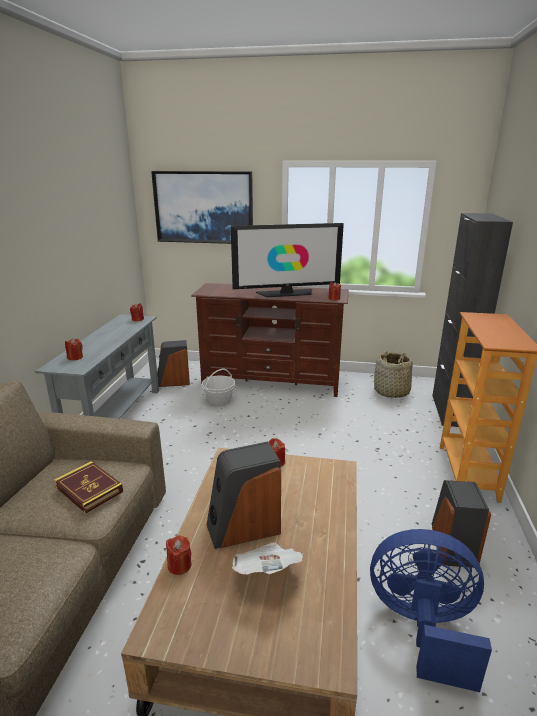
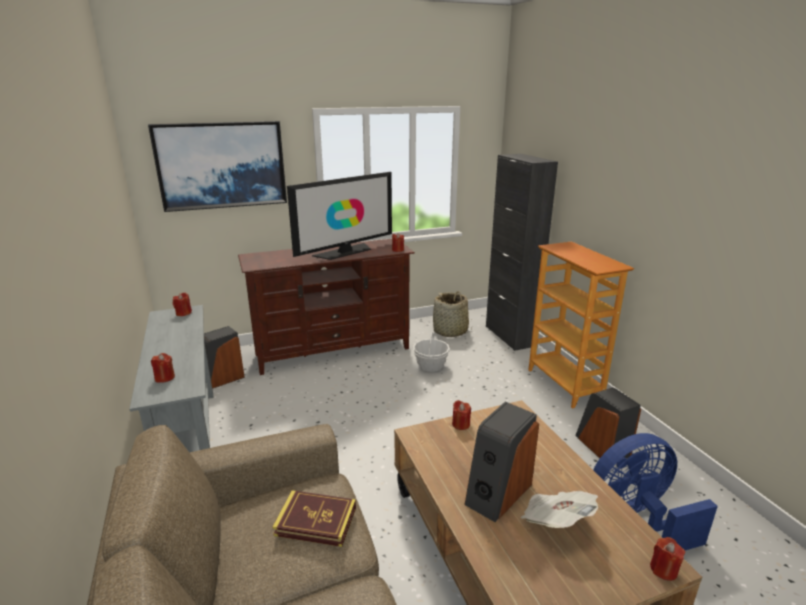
camera: 30 degrees left, 0 degrees up
red candle [166,535,191,575] -> red candle moved to [650,537,685,581]
basket [201,369,235,405] -> basket moved to [413,331,450,372]

